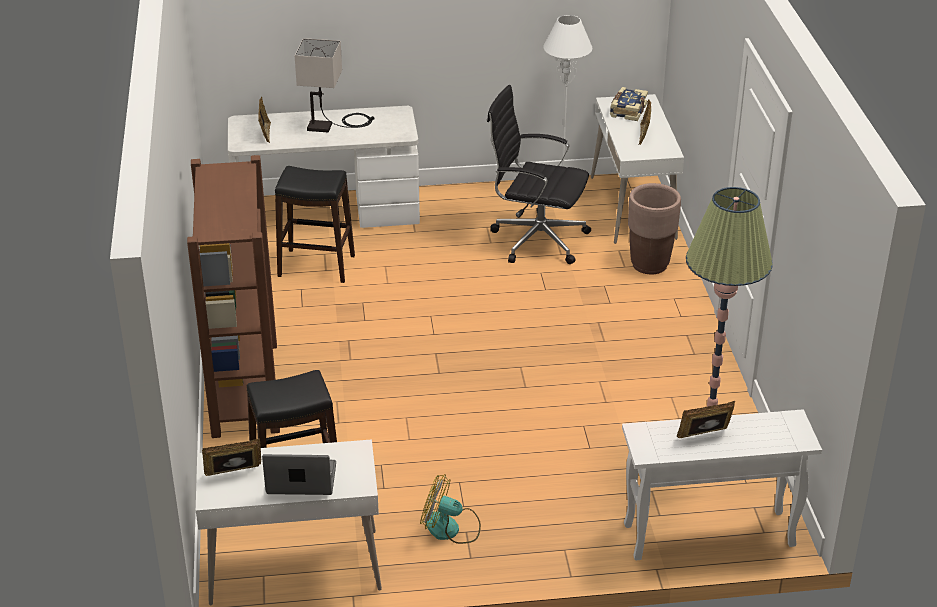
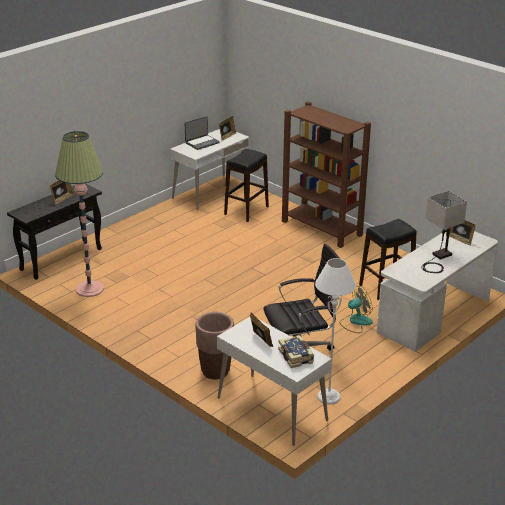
camera: 140 degrees right, 5 degrees down
fan [420,474,481,544] -> fan moved to [339,286,373,333]
white console table [622,409,822,560] -> black console table [7,183,102,280]

